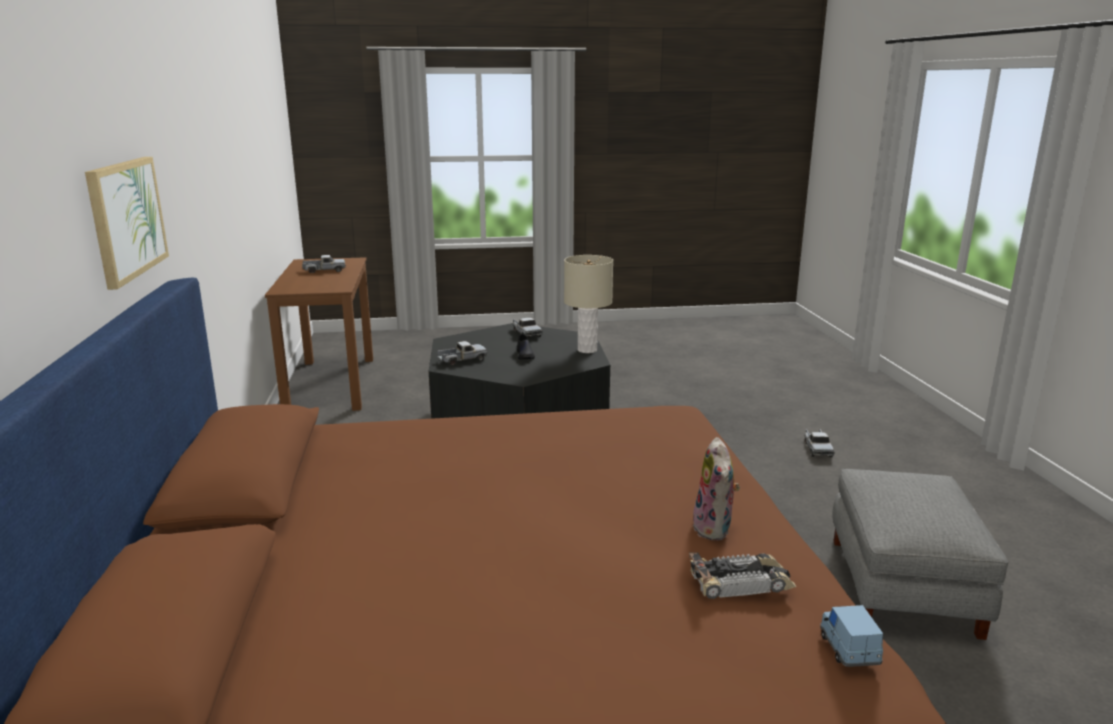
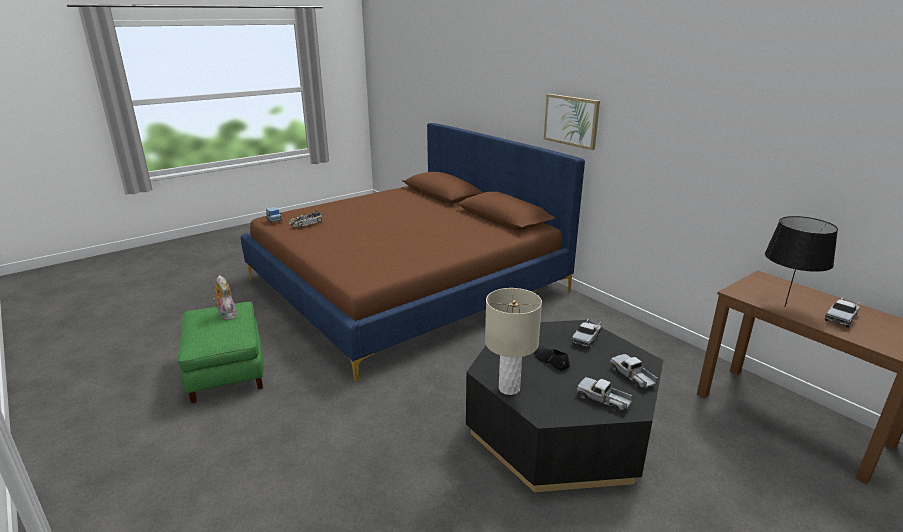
camera: 150 degrees right, 5 degrees up
plush toy [693,437,740,540] -> plush toy moved to [213,275,237,320]
toy truck [804,429,835,457] -> toy truck moved to [610,354,658,388]
grey ottoman [832,468,1009,640] -> green ottoman [178,301,264,403]
none -> black table lamp [765,216,838,307]

